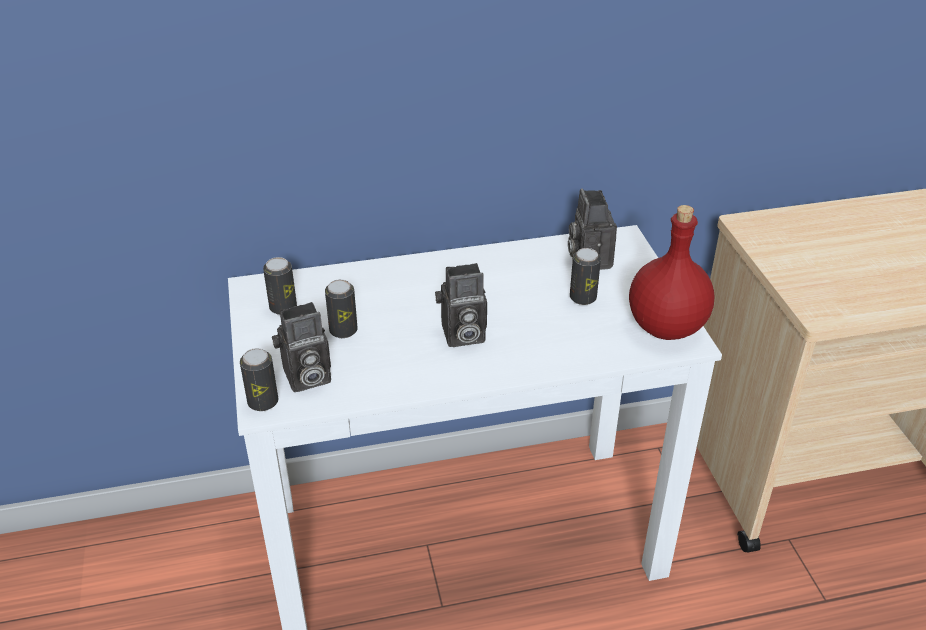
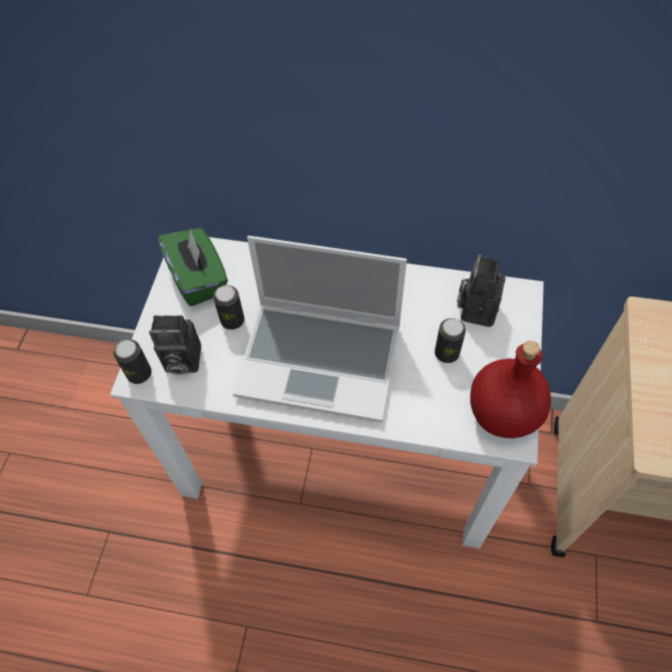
camera: 25 degrees right, 20 degrees up
can [263,257,297,315] -> green tissue box [158,228,228,306]
camera [435,263,487,347] -> laptop [233,236,407,422]

